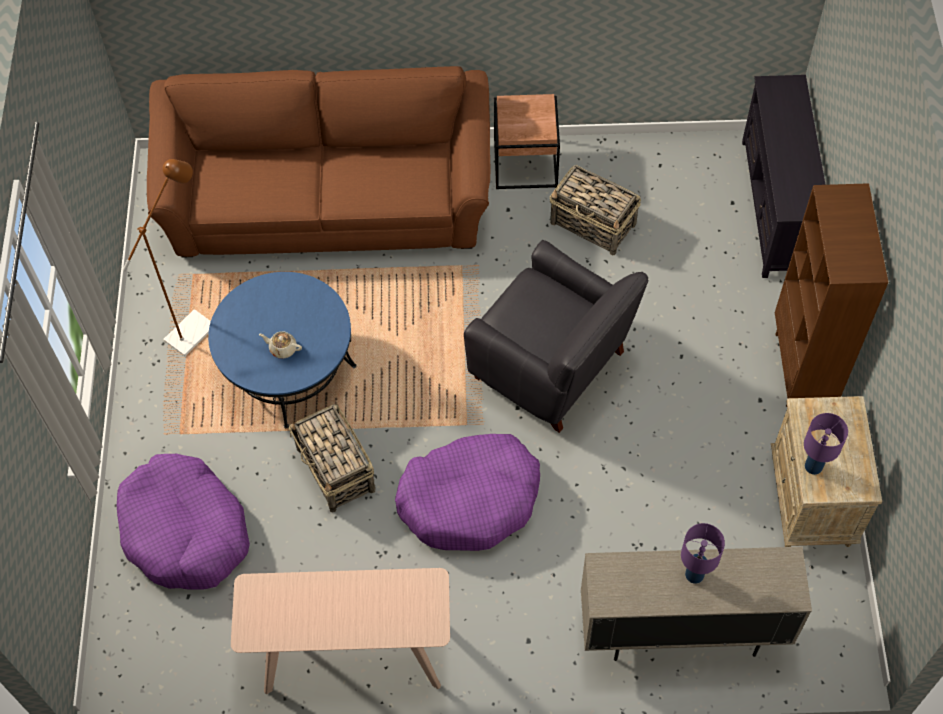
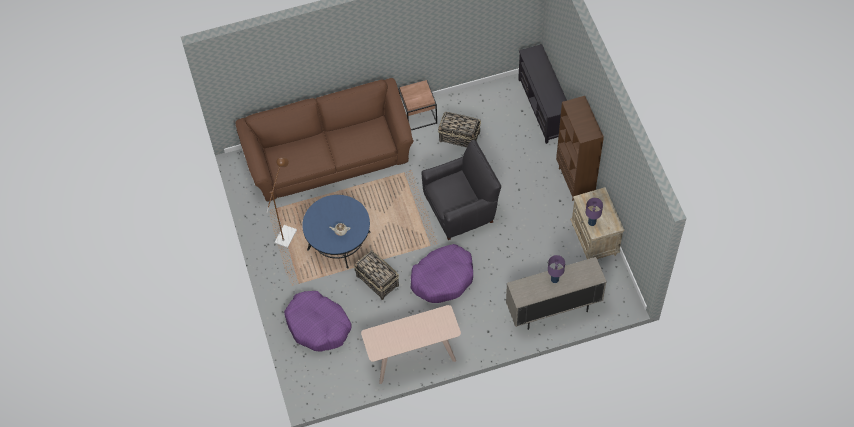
camera: 15 degrees left, 0 degrees up
black armchair [464,240,648,433] -> black armchair turned 45 degrees counterclockwise [421,140,501,240]

